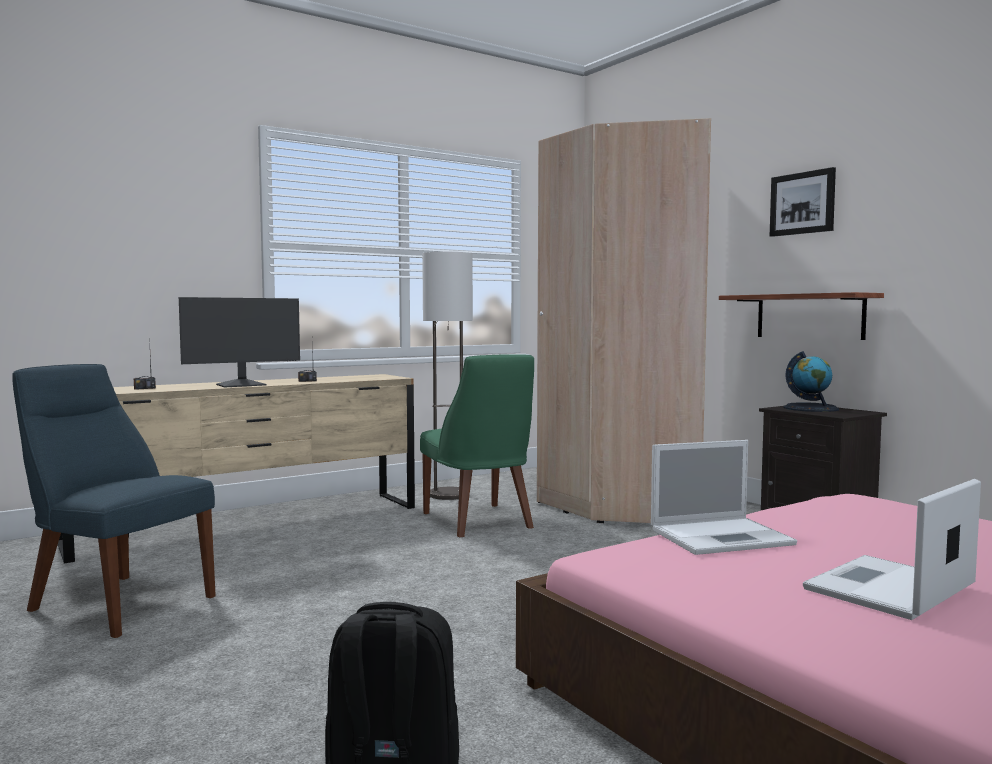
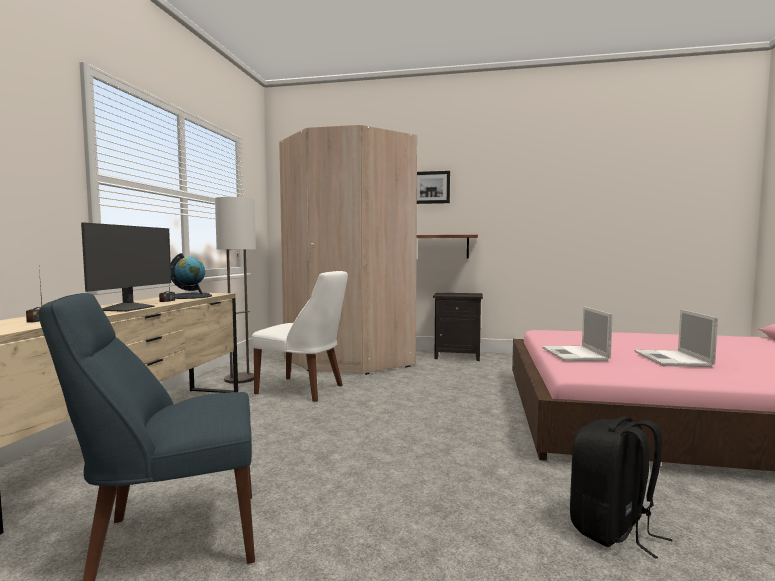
camera: 45 degrees left, 0 degrees up
green chair [420,354,534,537] -> white chair [252,271,348,402]
laptop [651,440,797,555] -> laptop turned 150 degrees clockwise [542,306,613,361]
globe [784,351,839,412] -> globe moved to [171,253,212,299]

